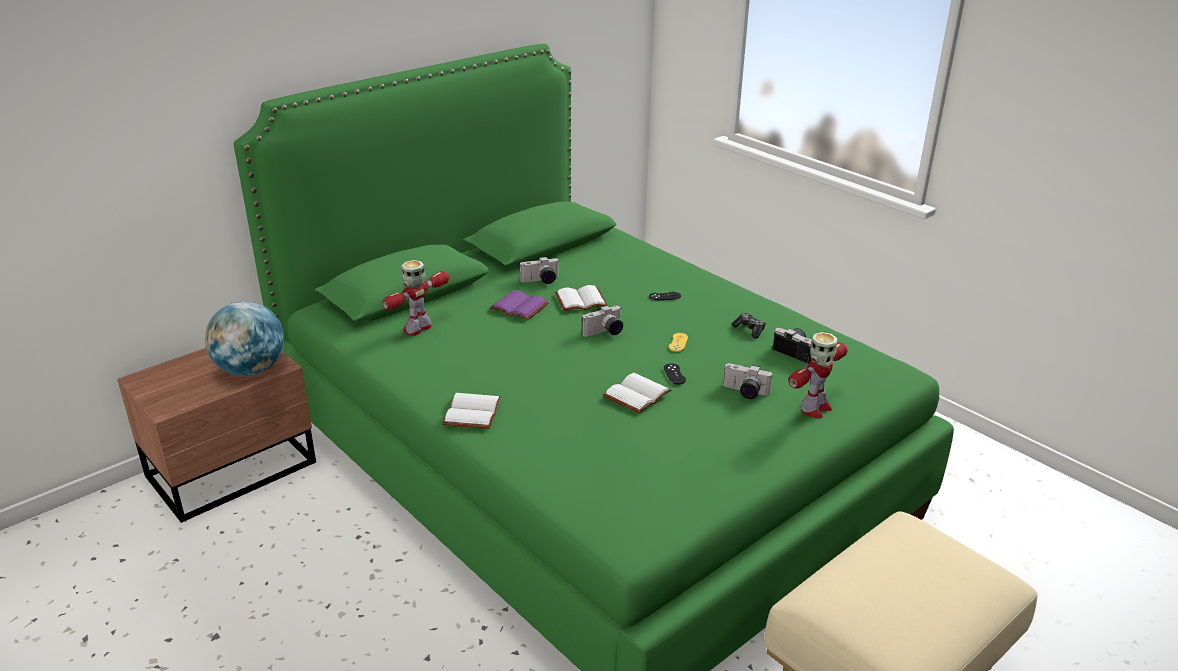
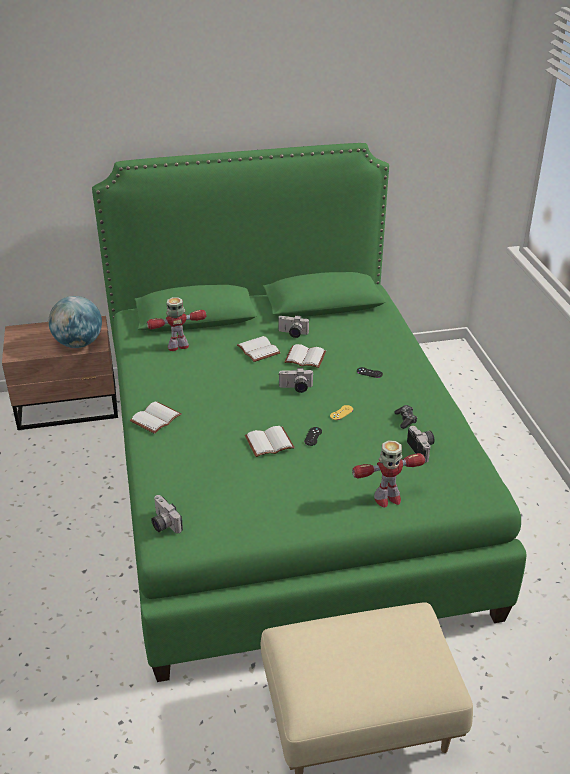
camera: 30 degrees right, 5 degrees up
purple book [490,290,549,320] -> white book [237,336,281,362]
camera [723,363,773,399] -> camera moved to [151,495,183,534]

